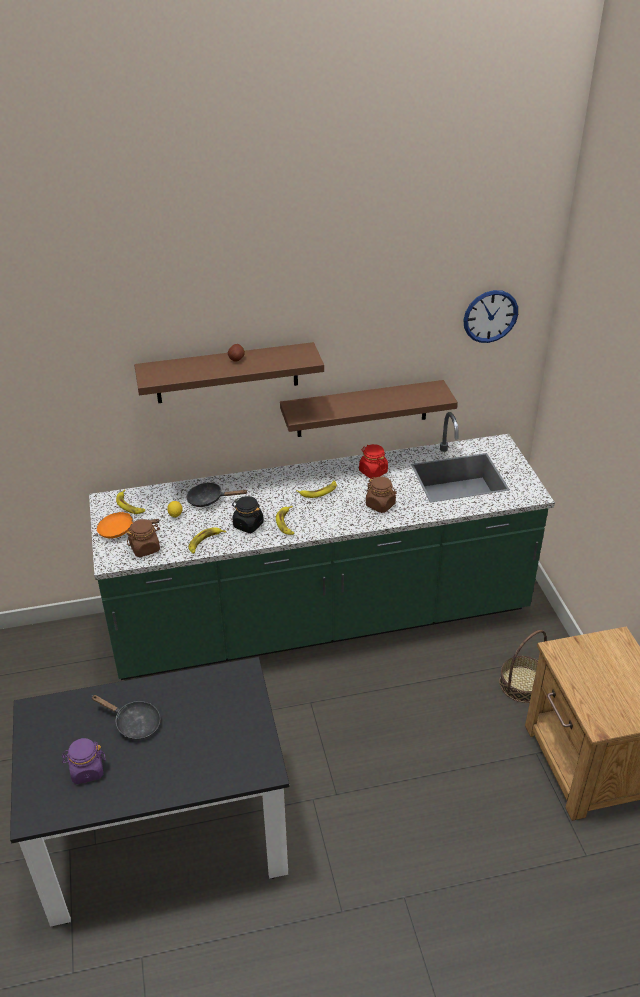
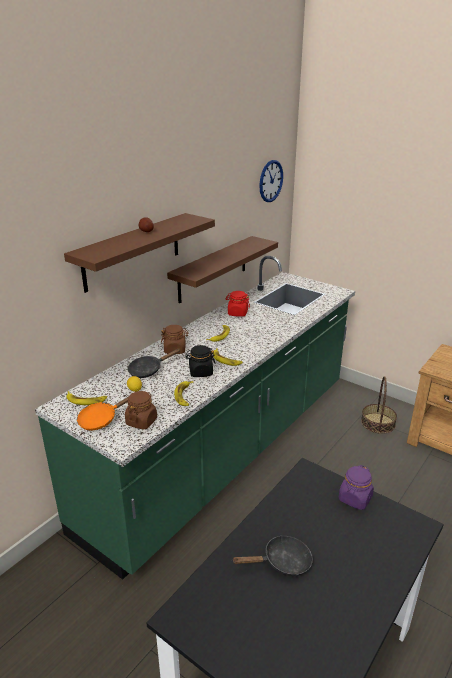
camera: 40 degrees left, 10 degrees down
purple jar [62,738,106,784] -> purple jar moved to [339,465,374,510]
brown jar [366,477,396,513] -> brown jar moved to [161,325,188,354]

